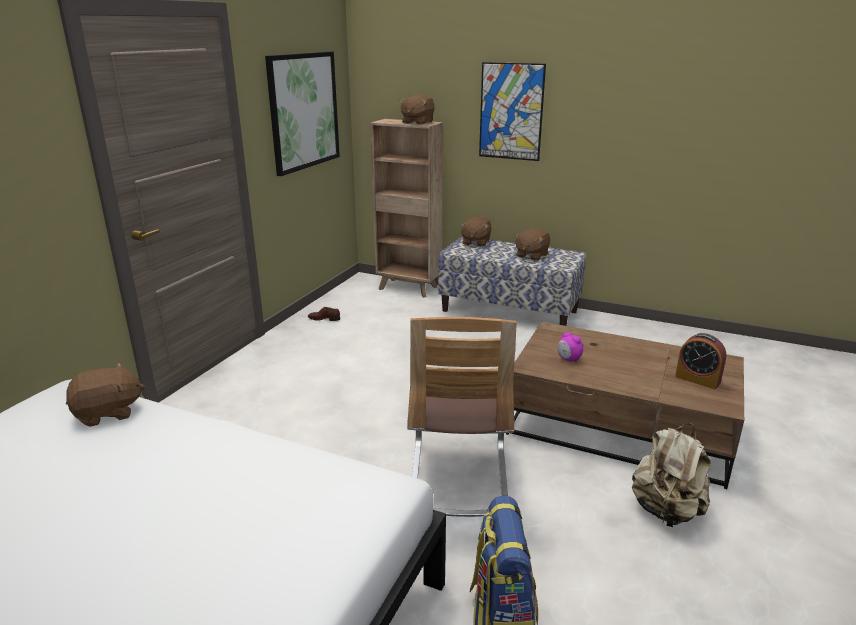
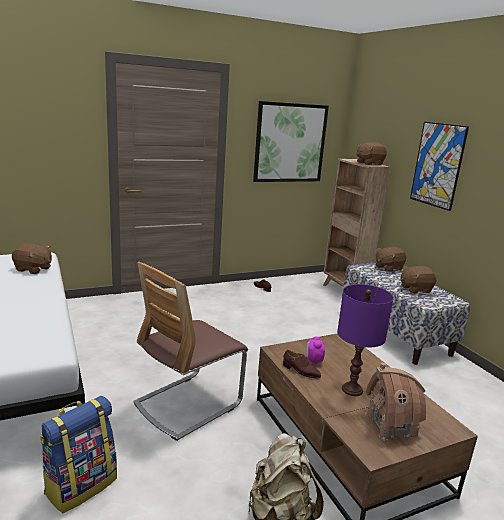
camera: 40 degrees right, 5 degrees down
alarm clock [675,333,726,389] -> toy house [365,363,426,441]
none -> brown shoe [283,350,321,378]
none -> purple table lamp [337,284,394,396]

